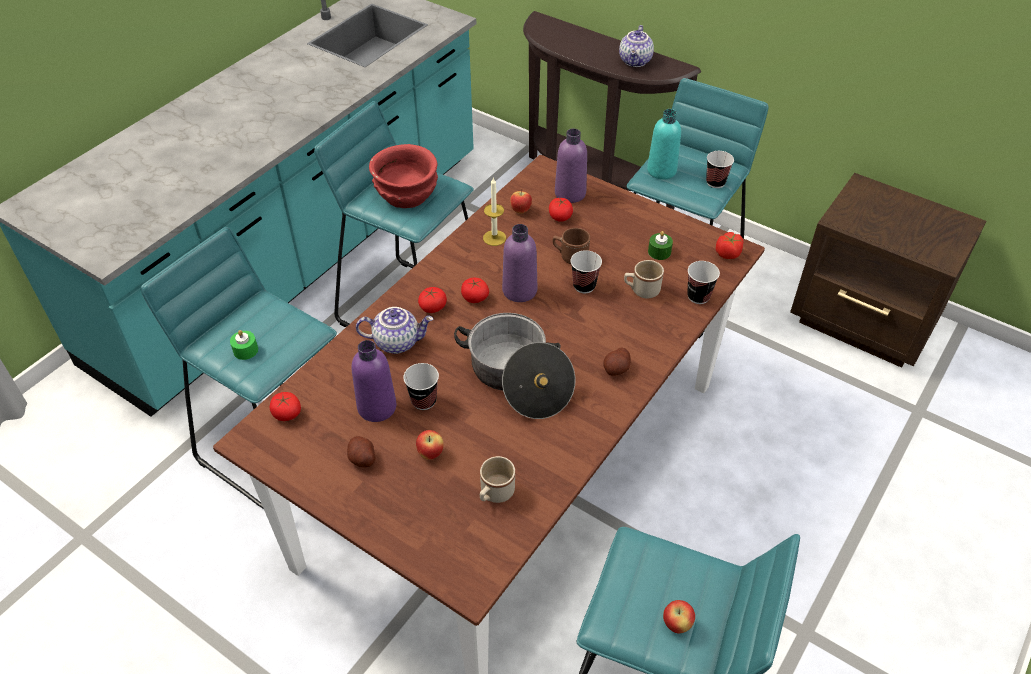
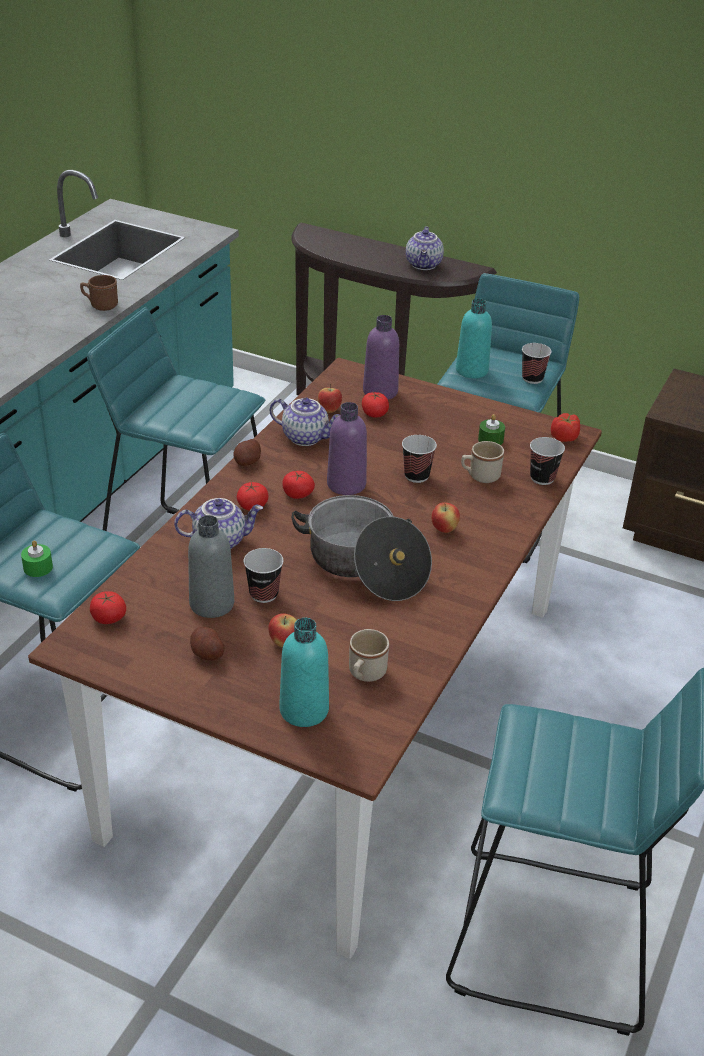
camera: 10 degrees left, 10 degrees down
purple bottle [351,340,397,422] -> grey bottle [188,515,234,618]
red bowl [369,144,438,208] -> none
candle [483,178,506,246] -> teapot [270,398,339,446]
brown mug [553,228,590,264] -> brown mug moved to [80,275,118,311]
potato [603,348,631,376] -> potato moved to [233,439,261,466]
apple [663,600,695,633] -> apple moved to [431,502,460,533]
none -> turquoise bottle [280,618,329,727]

